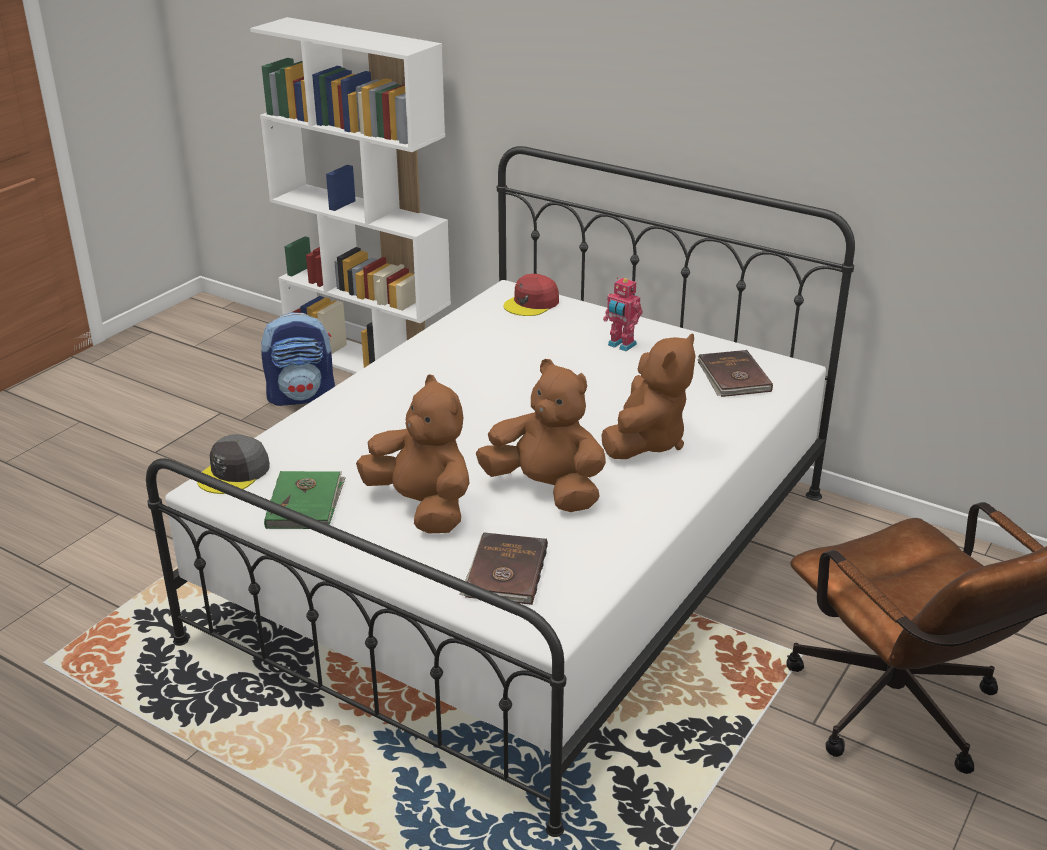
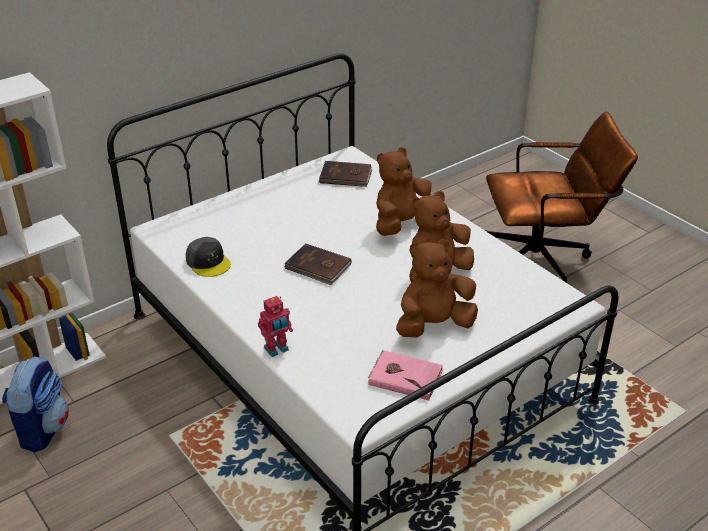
camera: 70 degrees left, 5 degrees up
grey cap [197,434,270,494] -> grey cap moved to [186,237,231,277]
green book [264,471,346,529] -> pink book [368,350,444,400]
brown book [459,532,548,605] -> brown book moved to [284,243,351,285]
red cap [503,274,559,316] -> none
brown plush toy [601,333,696,459] -> brown plush toy turned 90 degrees counterclockwise [376,147,432,236]
toy robot [603,277,643,351] -> toy robot moved to [258,296,293,357]

